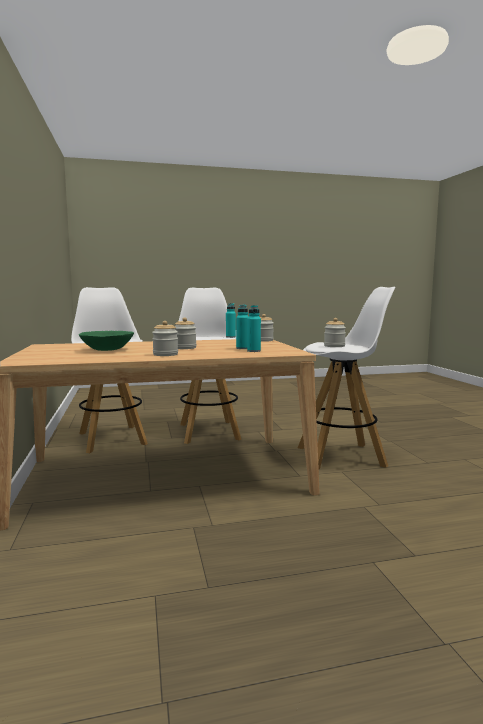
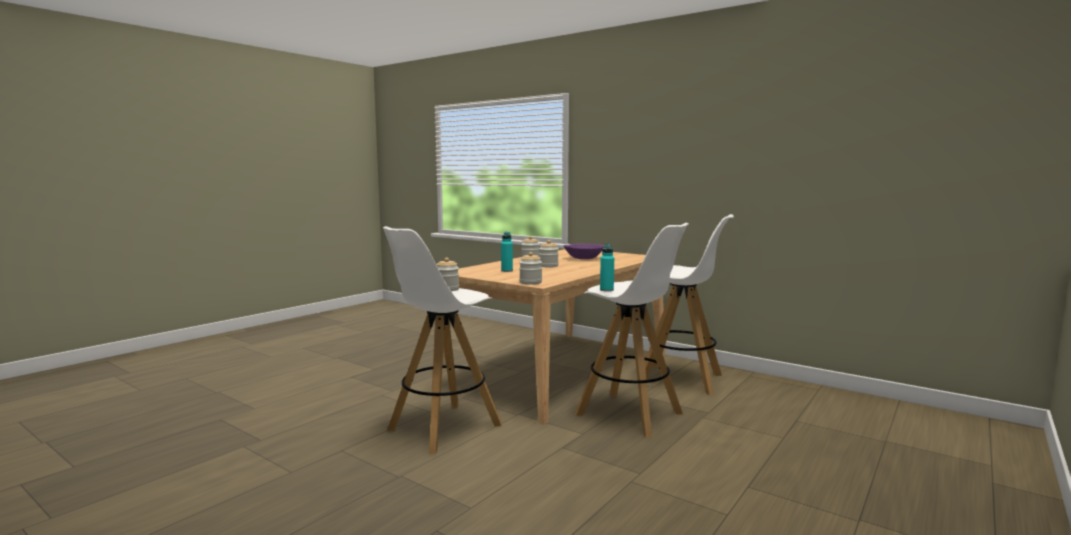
camera: 140 degrees right, 0 degrees up
green bowl [79,331,134,351] -> purple bowl [564,243,604,259]
turquoise bottle [247,305,261,352] -> none

